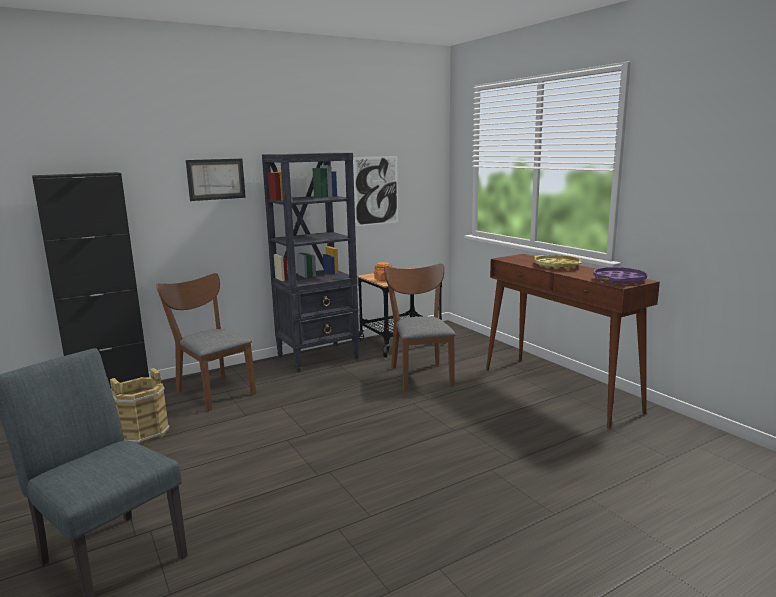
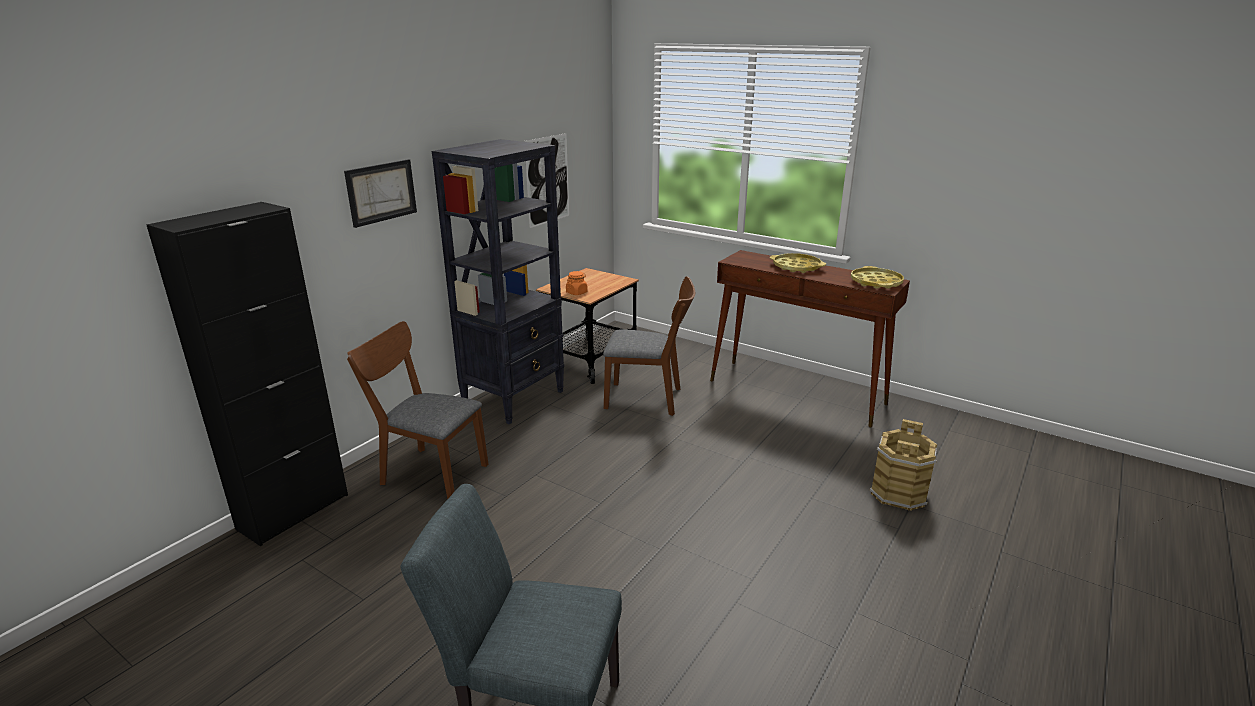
camera: 25 degrees left, 10 degrees up
brown bucket [110,368,170,444] -> brown bucket moved to [870,419,937,510]
brown chair [384,264,456,391] -> brown chair turned 135 degrees clockwise [603,276,695,416]
purple tray [593,267,647,284] -> yellow tray [851,266,904,289]

